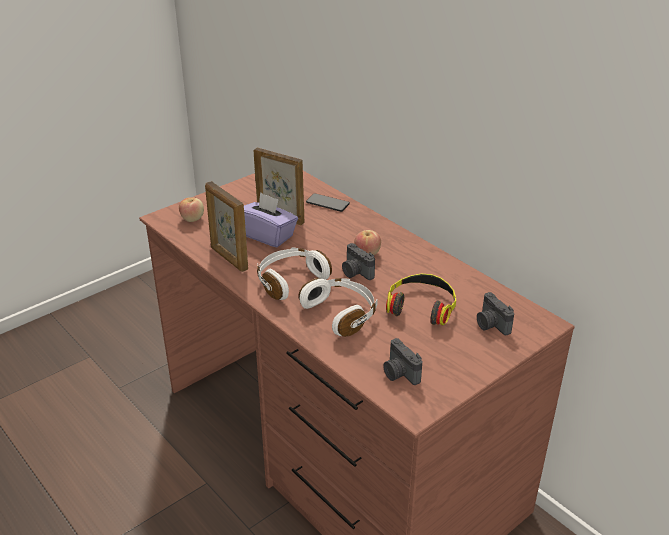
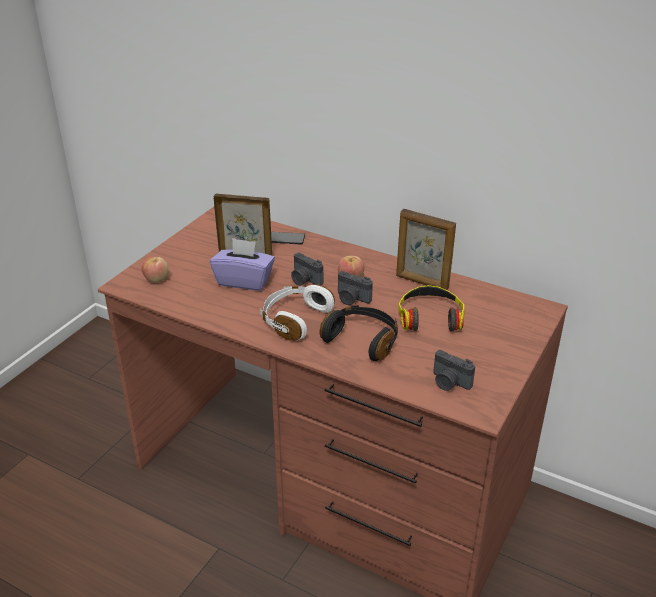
camera: 20 degrees left, 0 degrees up
picture frame [205,181,248,272] -> picture frame moved to [396,209,456,290]
white headphones [299,278,377,337] -> black headphones [320,305,398,361]
camera [477,292,514,335] -> camera moved to [291,253,323,286]

